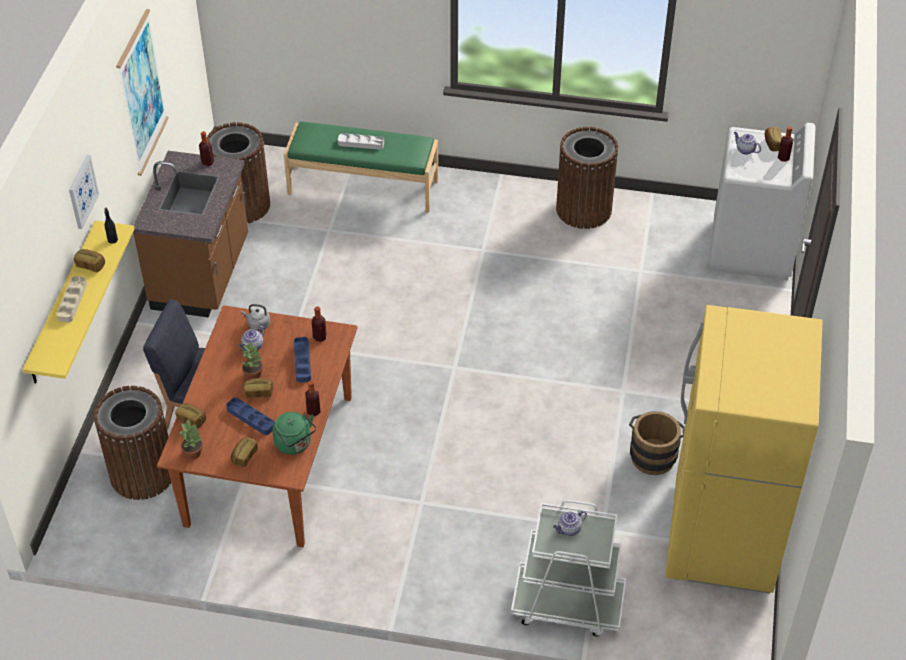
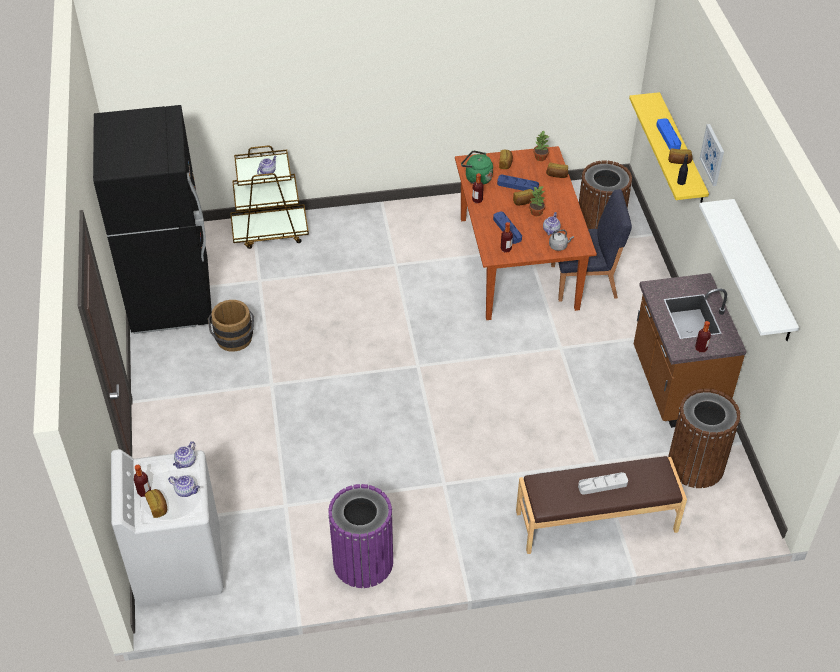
camera: 160 degrees right, 0 degrees up
beige tray [56,276,87,322] -> blue tray [656,118,681,149]
picture [116,9,169,176] -> white shelf [699,199,799,341]
green bench [284,121,438,213] -> brown bench [516,456,687,554]
white cart [511,500,626,636] -> brown cart [230,146,309,249]
brown trash can [556,127,618,229] -> purple trash can [328,484,393,588]
yellow fridge [665,305,823,593] -> black fridge [93,105,212,334]
none -> teapot [173,441,196,469]

